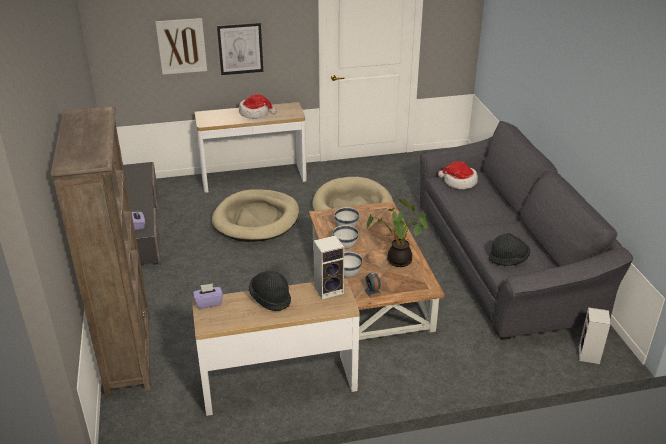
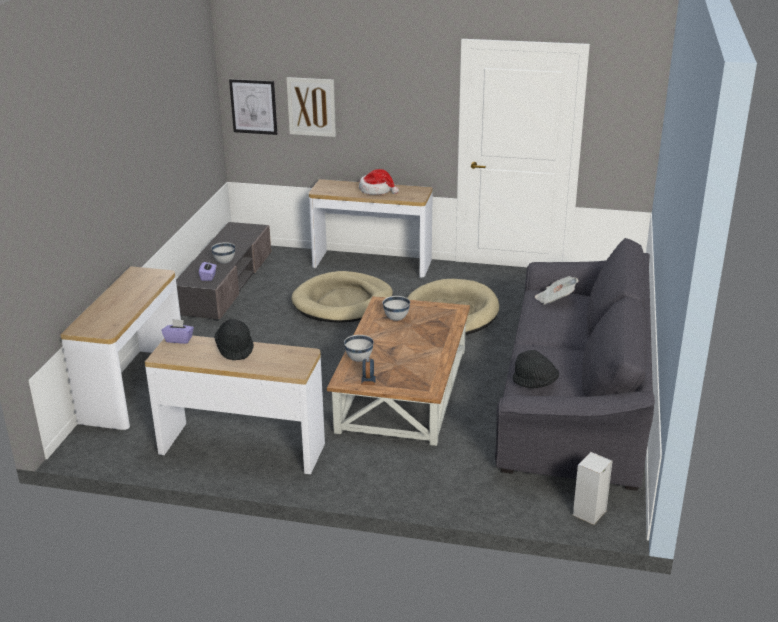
camera: 25 degrees right, 5 degrees down
brown bookcase [51,106,151,397] -> console table [60,266,181,430]
picture [217,22,263,75] -> picture moved to [229,79,277,135]
speaker [313,235,344,299] -> none
white bowl [333,225,359,249] -> white bowl moved to [211,242,235,264]
potted plant [366,198,428,267] -> none
hat [438,161,478,189] -> newspaper [535,276,579,305]

